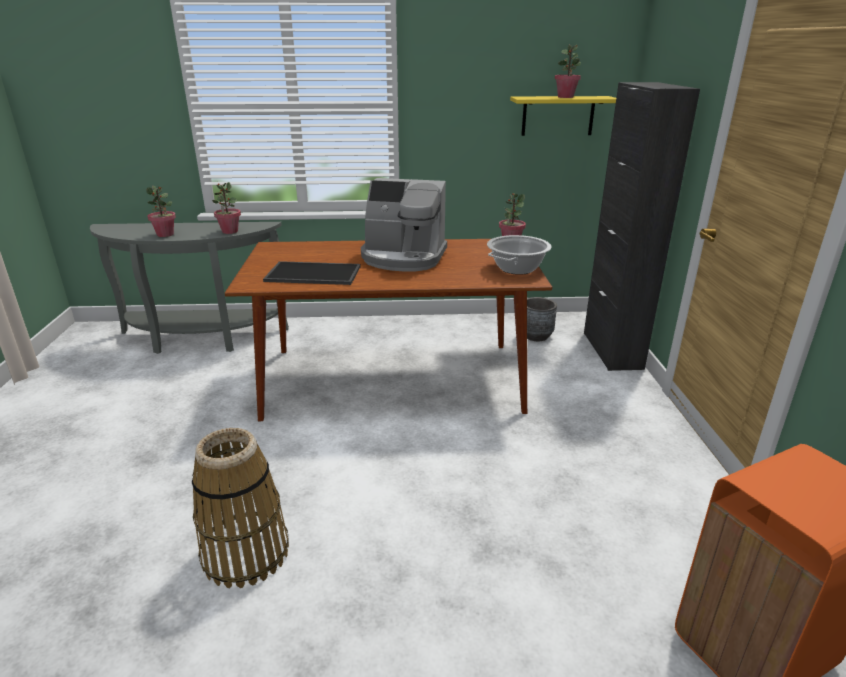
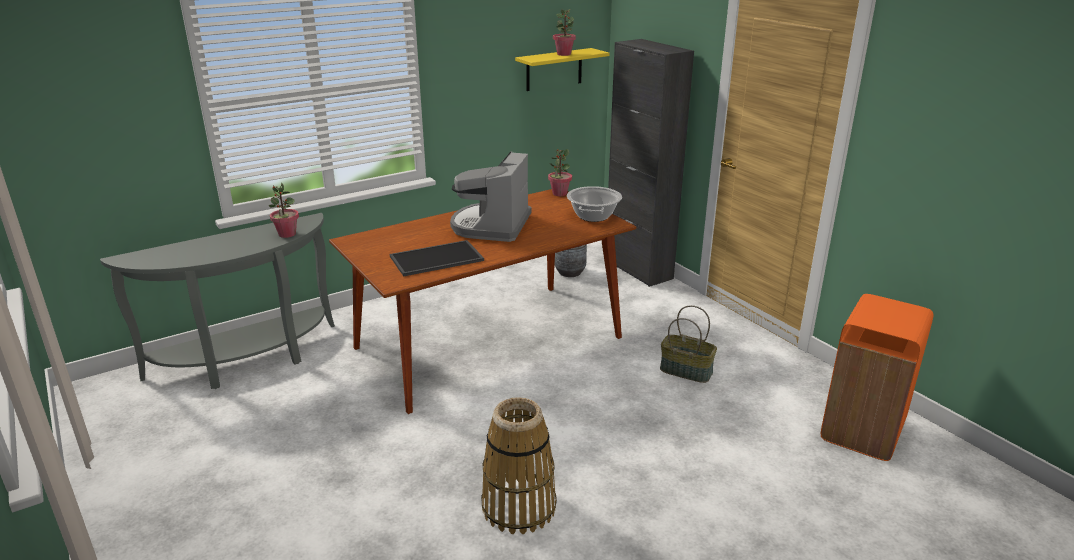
camera: 30 degrees left, 0 degrees up
potted plant [146,186,176,237] -> none
coffee machine [361,178,447,271] -> coffee machine turned 120 degrees clockwise [450,151,532,242]
none -> basket [660,305,717,383]

